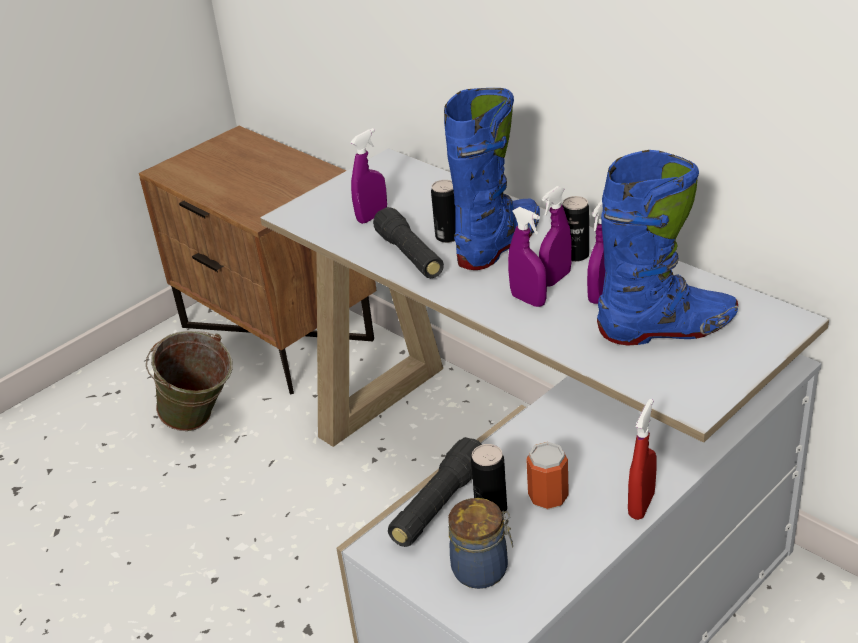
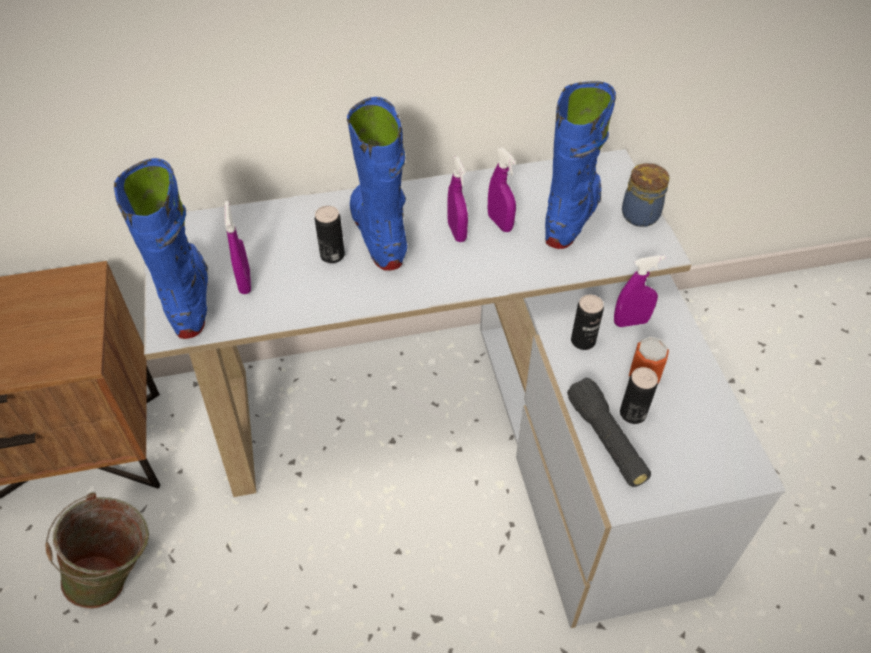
camera: 60 degrees left, 15 degrees up
black flashlight [373,207,444,278] -> none
jar [448,498,513,589] -> jar moved to [622,163,670,227]
purple spray bottle [508,207,547,307] -> purple spray bottle moved to [614,255,665,327]
can [562,196,589,262] -> can moved to [571,295,604,350]
red spray bottle [628,399,657,520] -> none
none -> blue boot [114,158,208,339]

